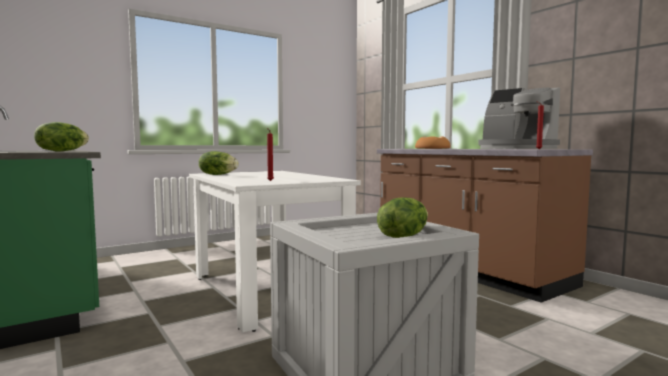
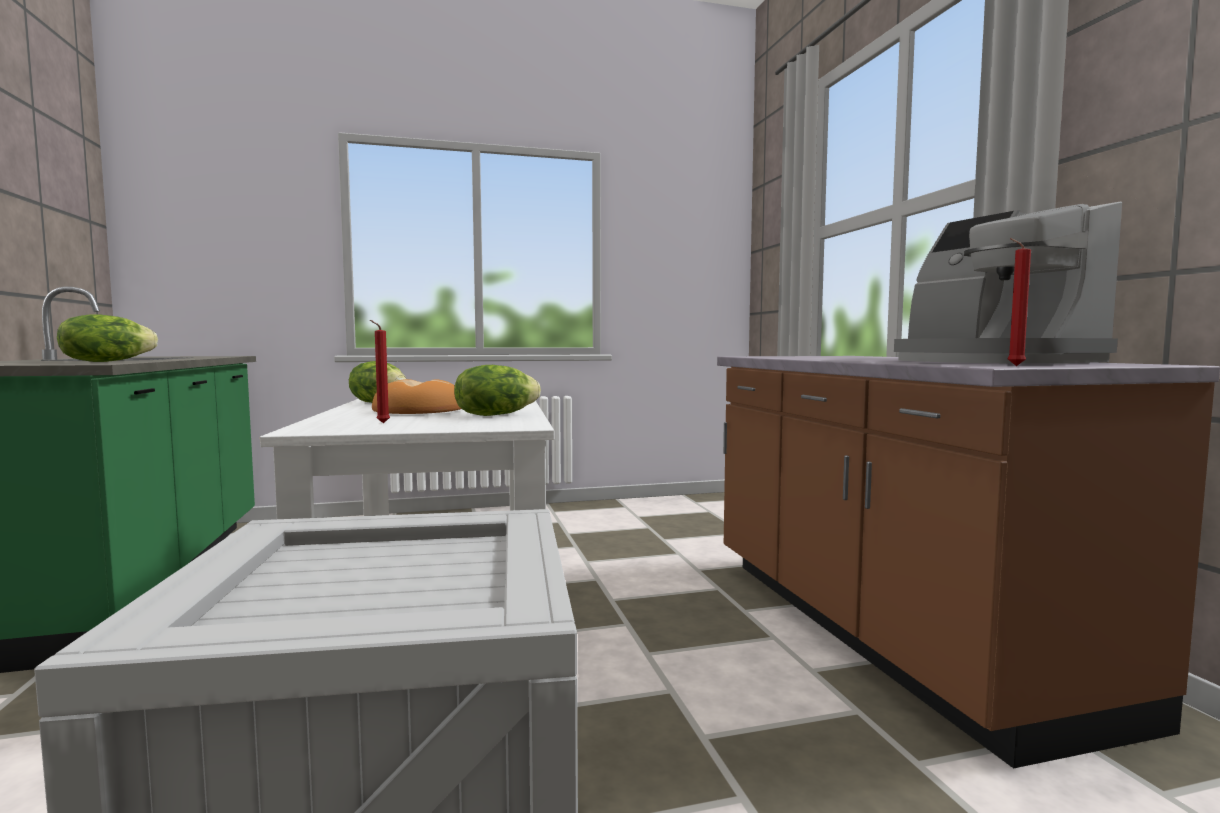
camera: 20 degrees right, 0 degrees up
lettuce [377,197,428,238] -> lettuce moved to [454,365,541,416]
bread [415,136,451,149] -> bread moved to [372,379,461,414]

